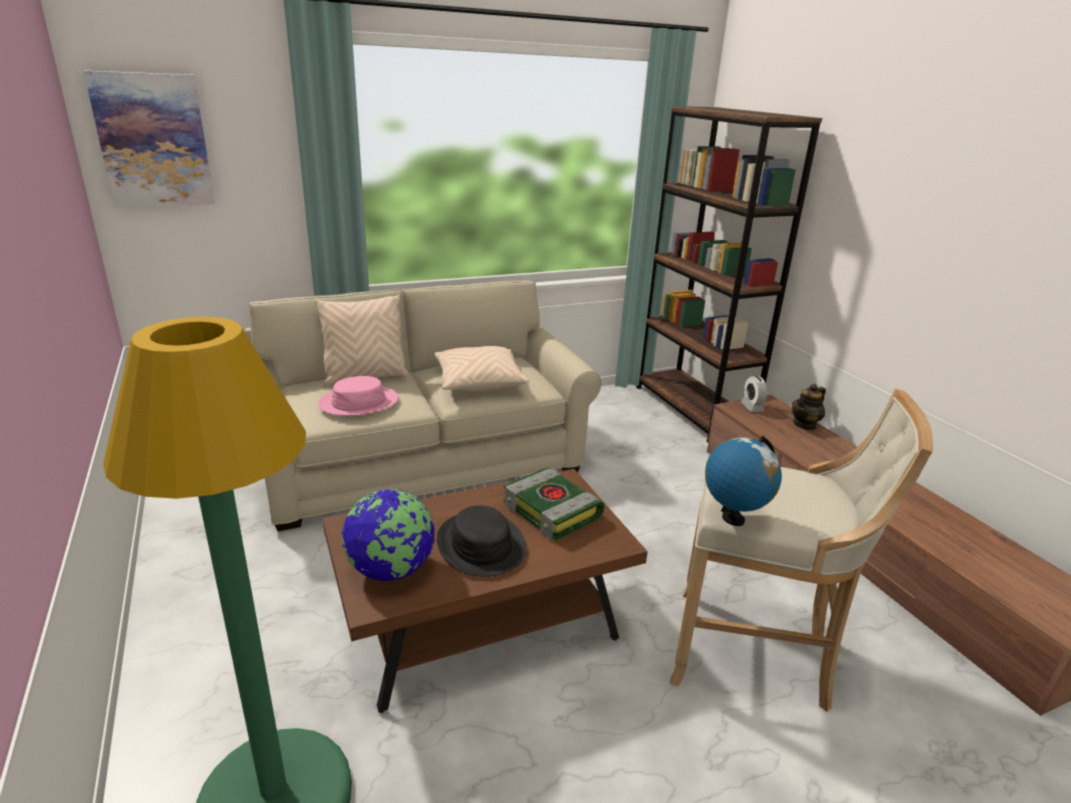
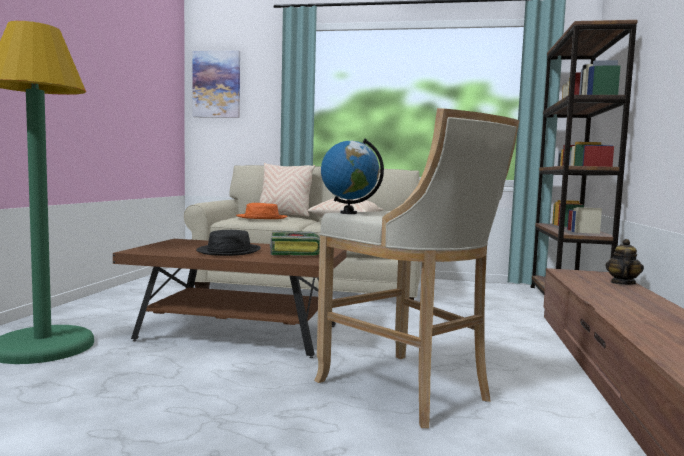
camera: 35 degrees right, 20 degrees down
pink hat [318,376,399,416] -> orange hat [236,203,288,219]
globe [342,489,435,581] -> none
alarm clock [741,376,767,412] -> none
teapot [792,384,826,430] -> teapot turned 120 degrees clockwise [605,239,644,285]

